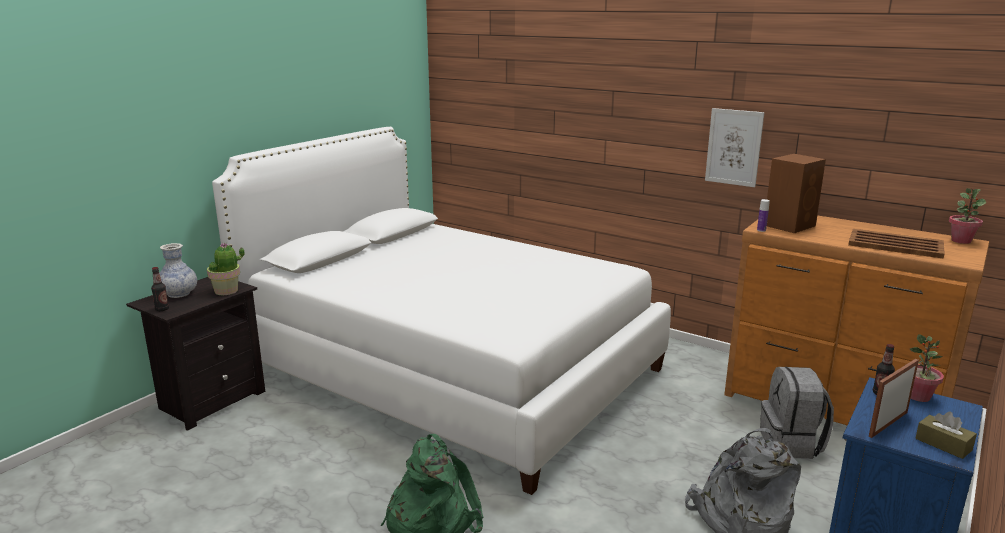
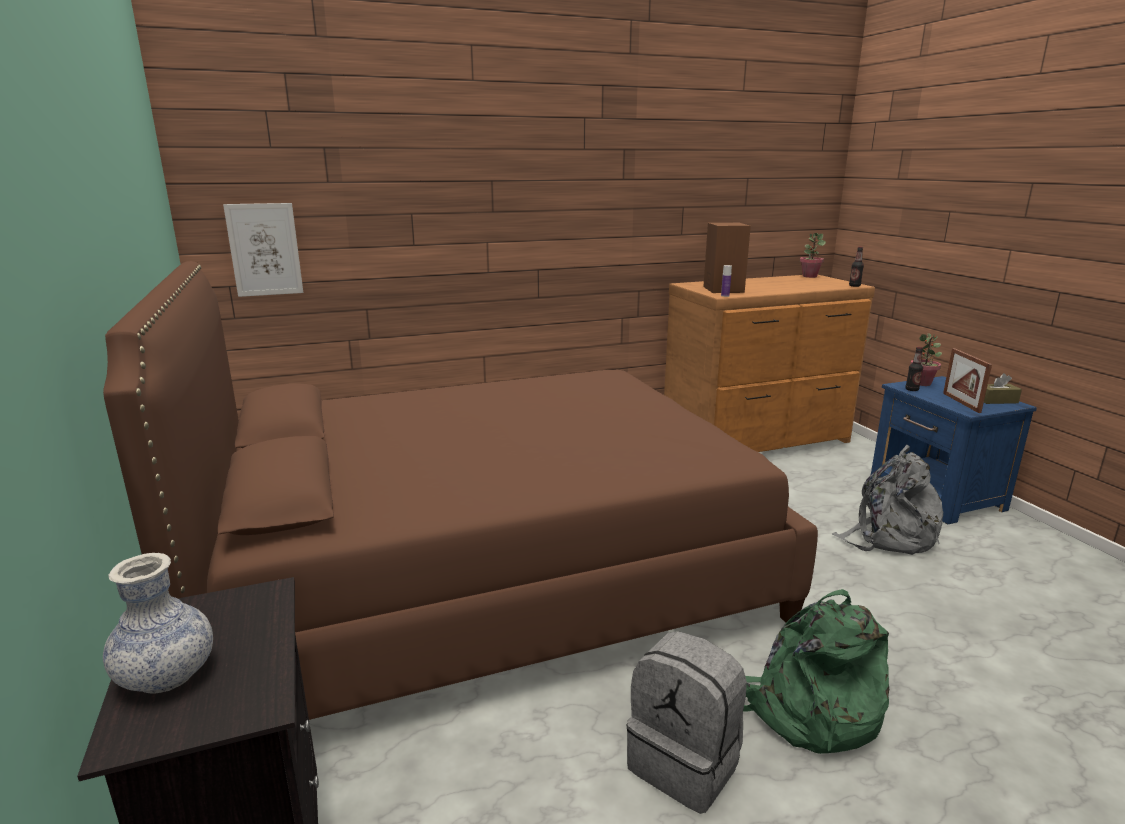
camera: 55 degrees left, 0 degrees up
bottle [151,267,169,311] -> bottle moved to [849,247,864,287]
potted plant [207,242,245,295] -> none
white bed [212,127,671,495] -> brown bed [103,261,818,720]
picture [705,108,764,187] -> picture moved to [223,203,303,297]
grey backpack [760,367,834,459] -> grey backpack moved to [627,631,747,814]
brown tray [848,229,945,259] -> none

